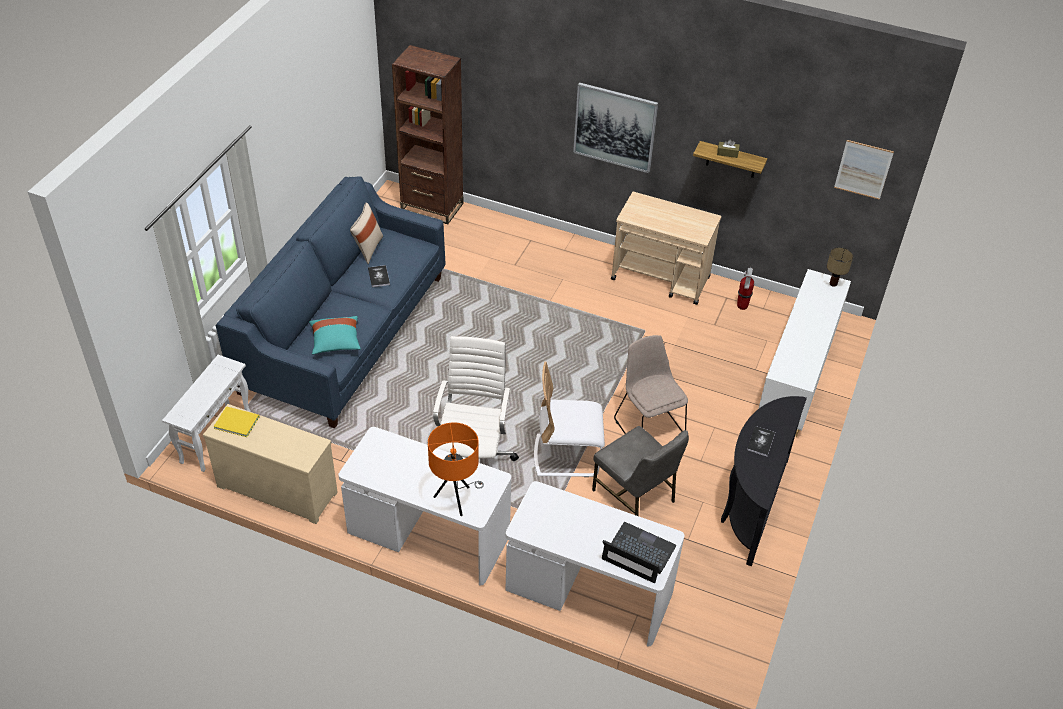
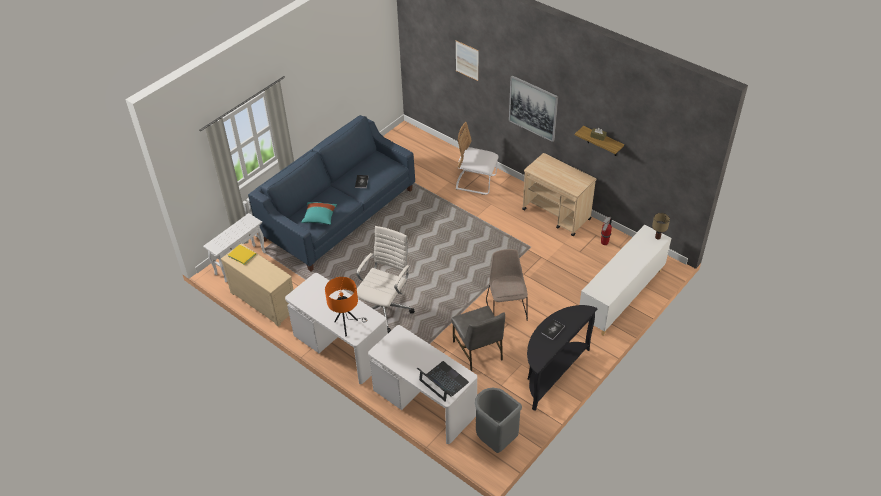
camera: 20 degrees right, 0 degrees up
beige pillow [350,202,383,264] -> none
brown bookcase [392,45,463,224] -> none
white chair [534,361,605,477] -> white chair moved to [456,122,499,195]
picture [834,140,894,200] -> picture moved to [456,41,479,81]
none -> grey trash can [475,388,522,453]

